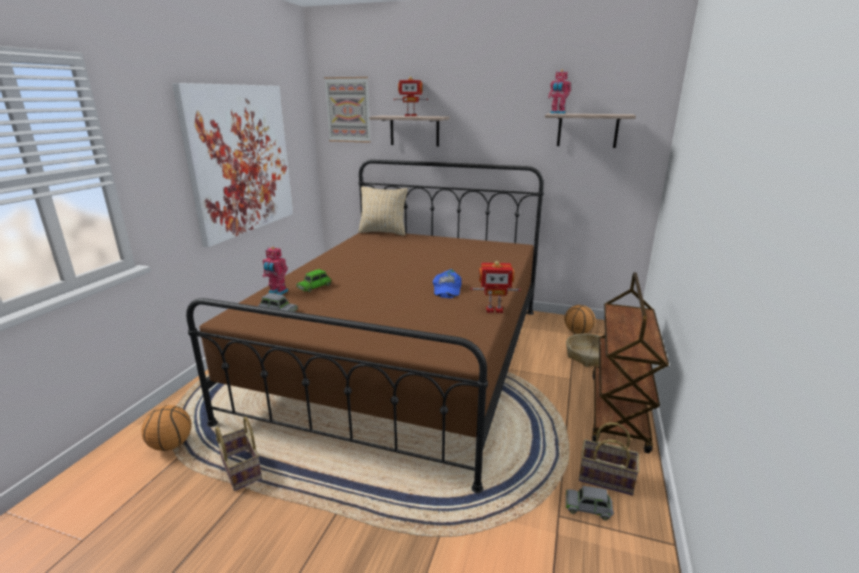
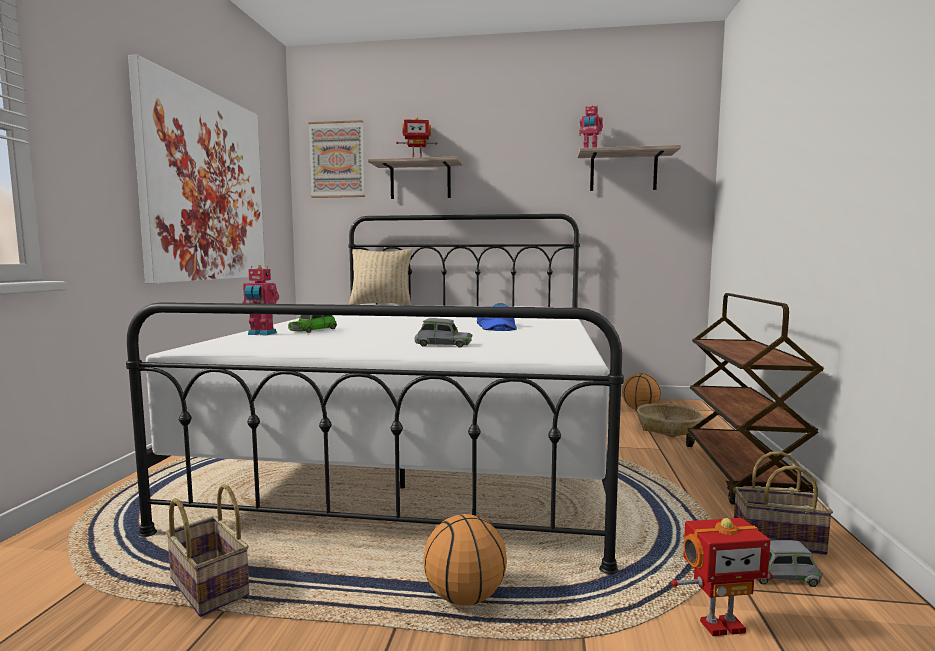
camera: 10 degrees left, 15 degrees down
basketball [141,405,192,451] -> basketball moved to [423,514,507,606]
brown bed [186,159,544,493] -> white bed [126,214,624,575]
grey toy car [259,293,298,318] -> grey toy car moved to [414,318,472,348]
toy robot [470,261,521,313] -> toy robot moved to [671,518,774,636]

